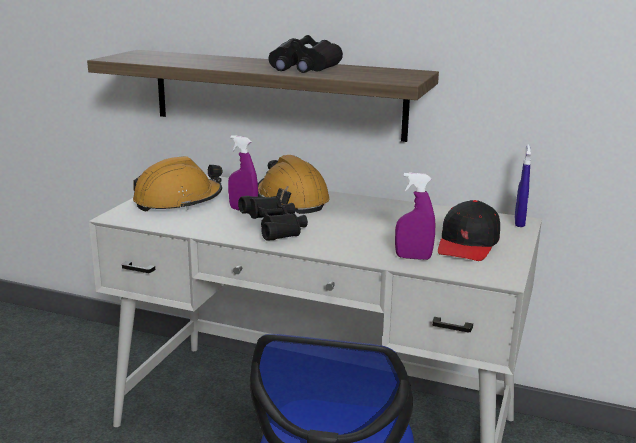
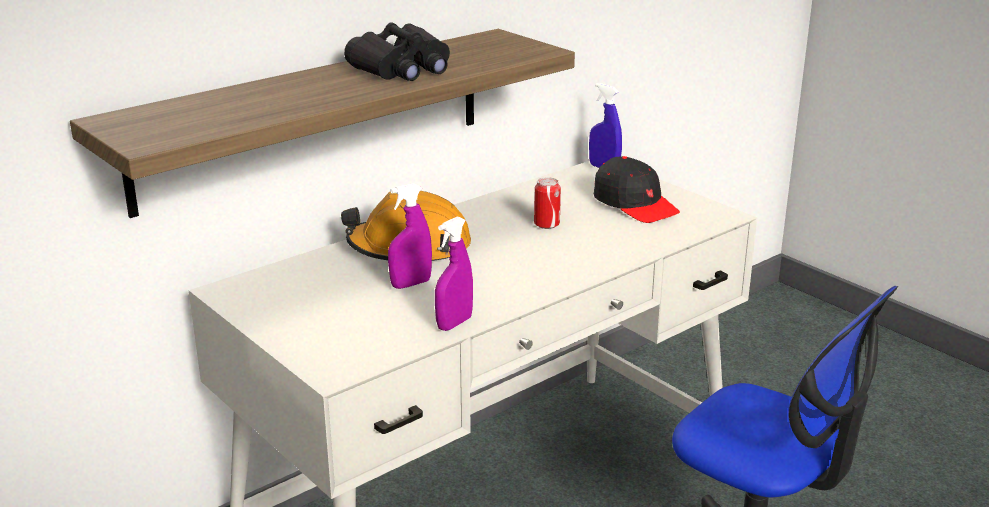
camera: 60 degrees left, 5 degrees up
orange hard hat [133,156,222,212] -> none
black binoculars [238,196,308,241] -> none
purple spray bottle [395,172,435,260] -> purple spray bottle moved to [435,217,473,331]
none -> can [534,177,561,229]

